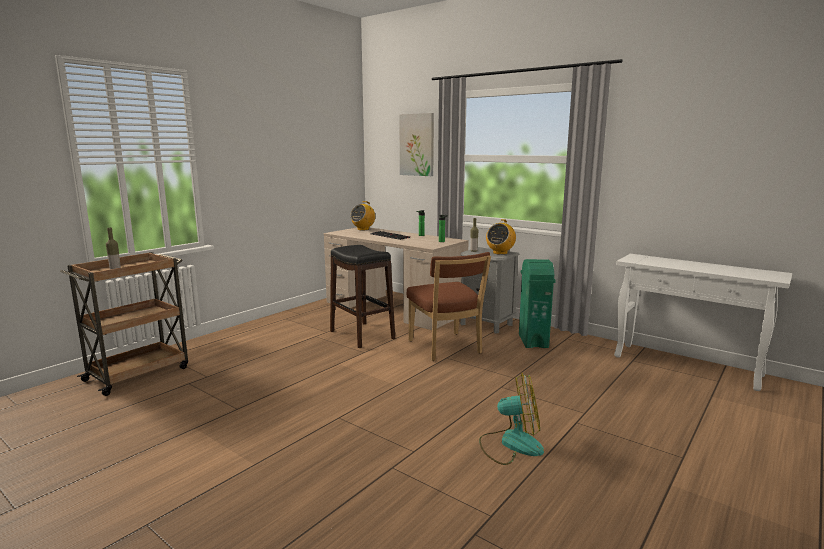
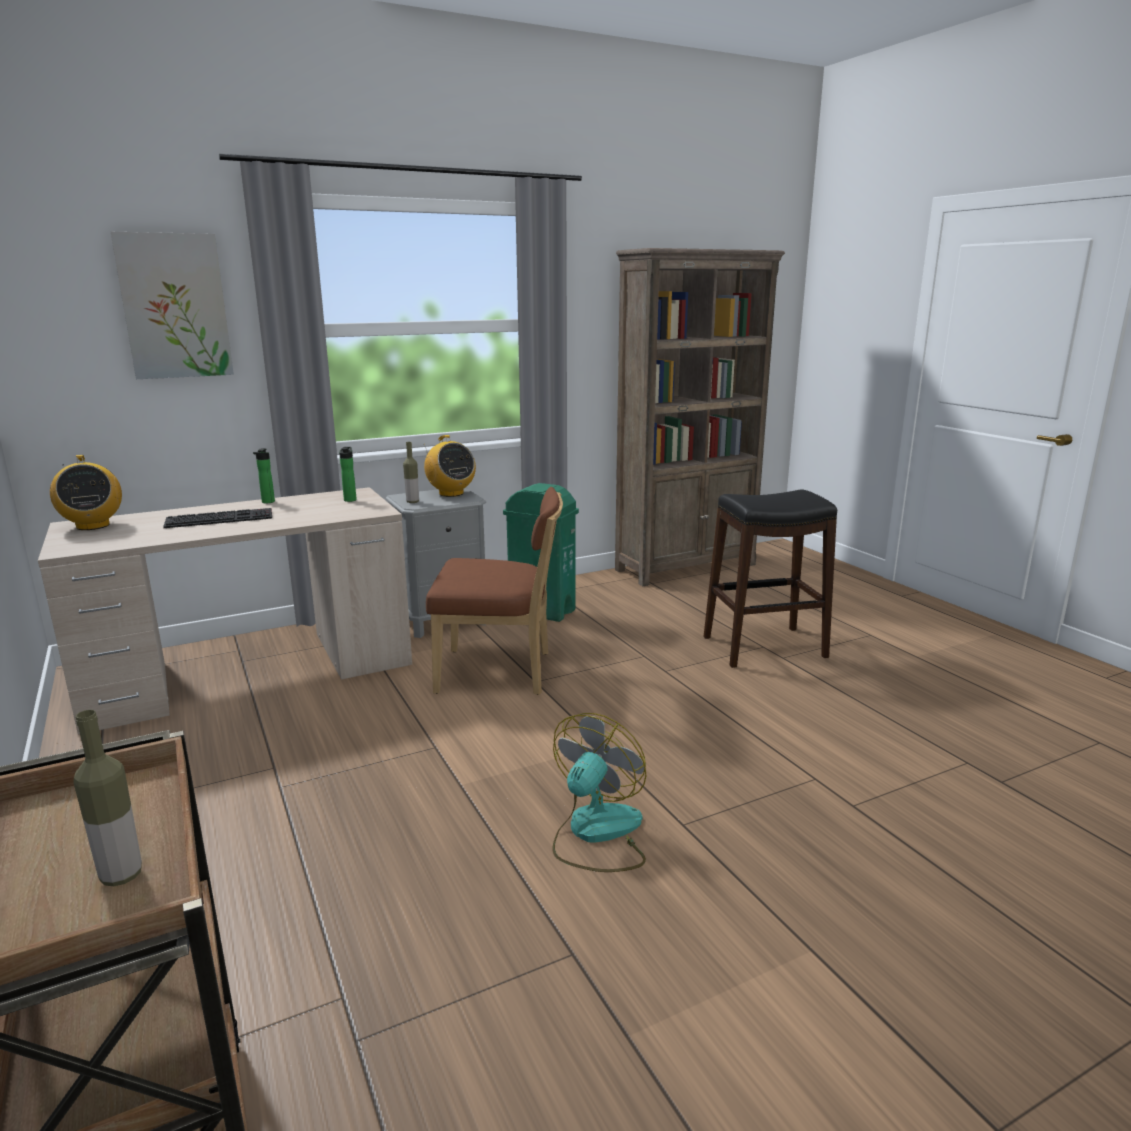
camera: 65 degrees left, 5 degrees up
black stool [330,245,395,348] -> black stool moved to [703,489,837,668]
fan [479,373,544,465] -> fan moved to [552,713,647,872]
white console table [614,254,792,391] -> brown bookcase [615,248,785,586]

